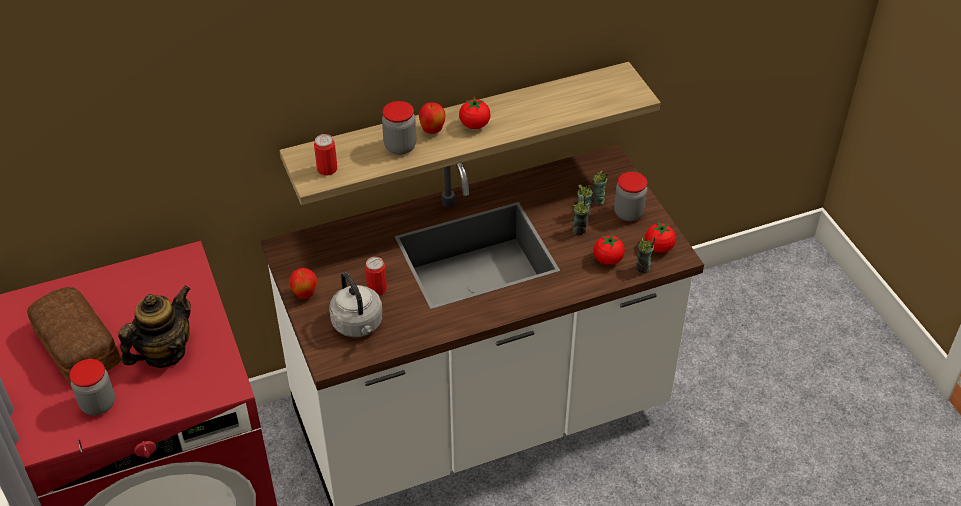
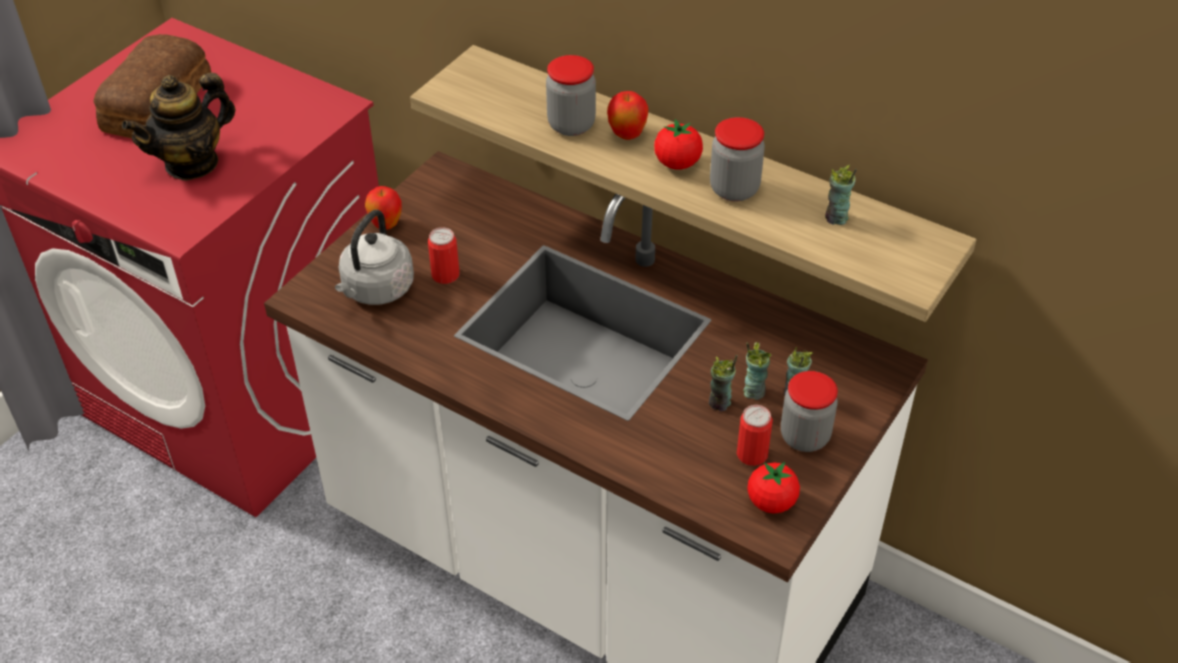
camera: 55 degrees right, 0 degrees up
jar [69,359,115,415] -> jar moved to [710,117,765,202]
teapot [118,285,191,368] -> teapot turned 135 degrees clockwise [122,72,235,181]
can [314,134,338,175] -> can moved to [737,405,773,466]
tomato [594,234,625,265] -> none
cup [636,237,656,274] -> cup moved to [825,165,857,225]

